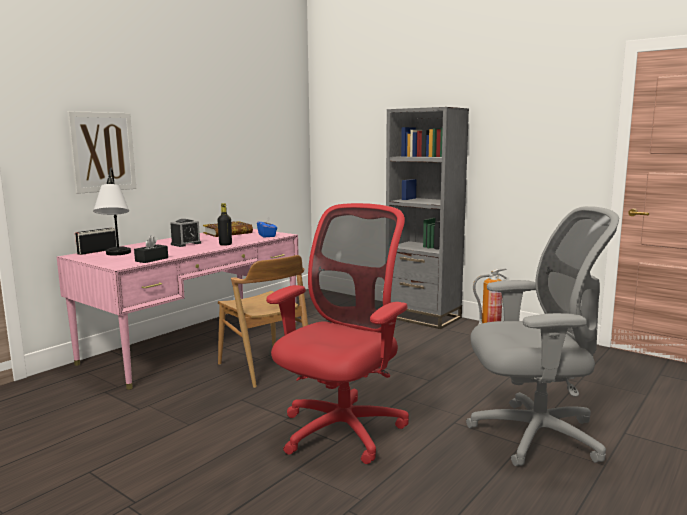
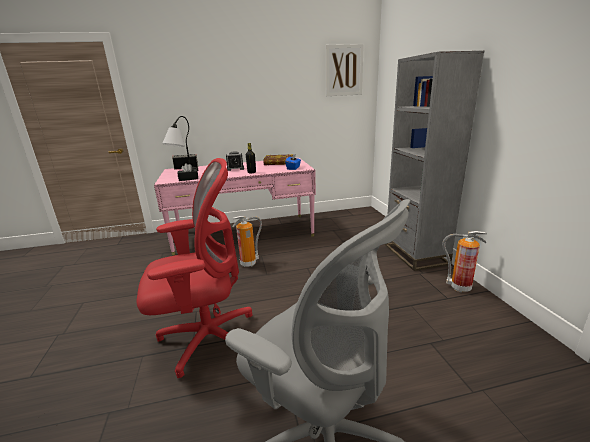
camera: 40 degrees right, 10 degrees up
picture [67,111,136,194] -> picture moved to [326,44,364,96]
brown chair [218,255,308,388] -> fire extinguisher [232,216,262,267]

